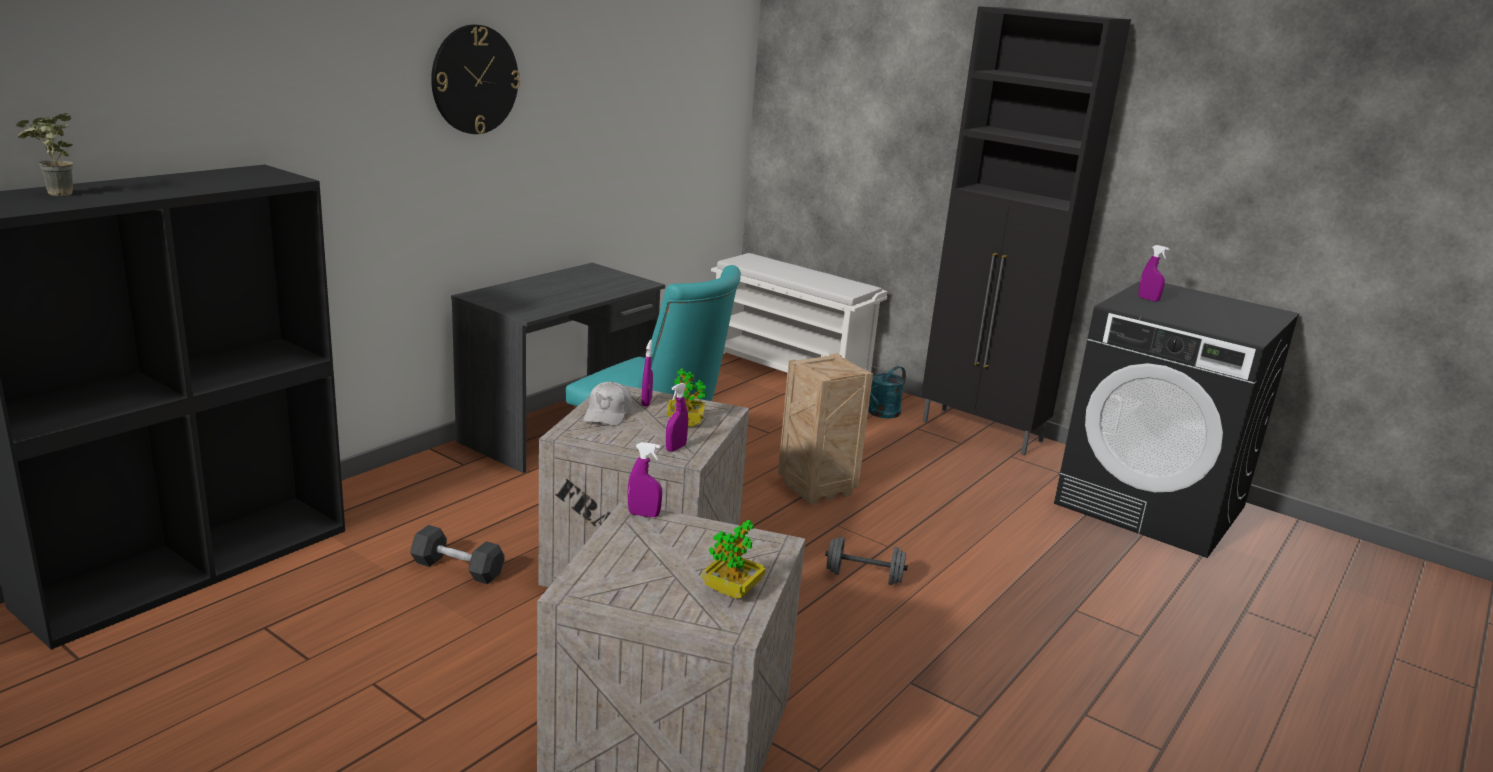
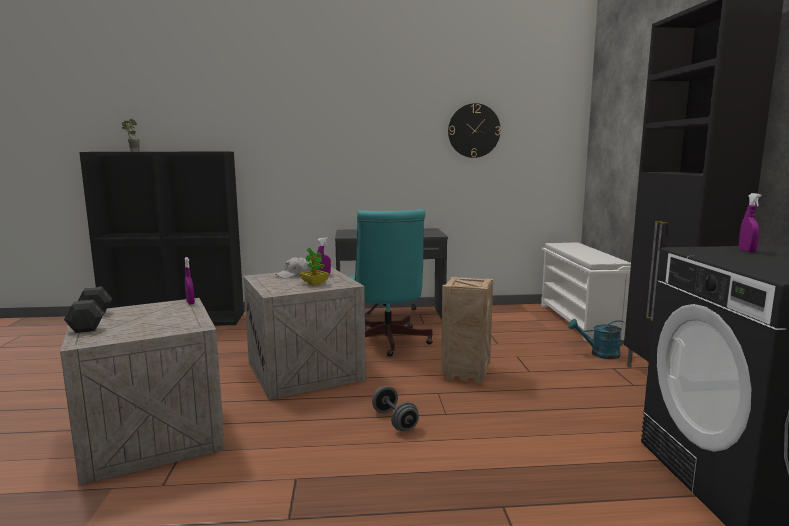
camera: 50 degrees right, 10 degrees down
grey dumbbell [410,525,505,584] -> grey dumbbell moved to [64,287,112,333]
wall clock [431,24,520,134] -> wall clock moved to [448,103,501,158]
purple spray bottle [666,383,688,452] -> none
potted plant [702,520,766,599] -> none

